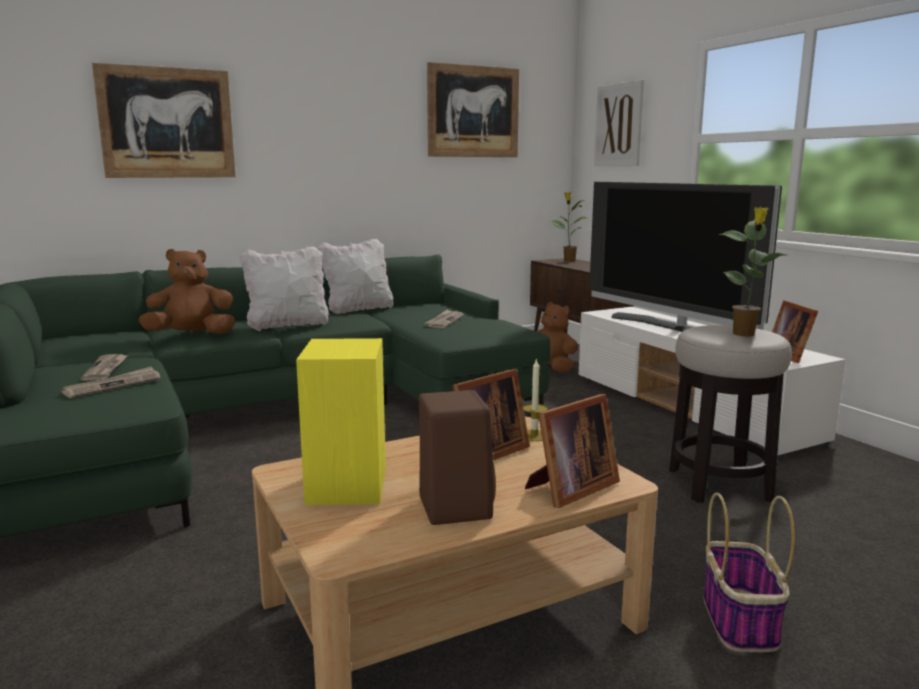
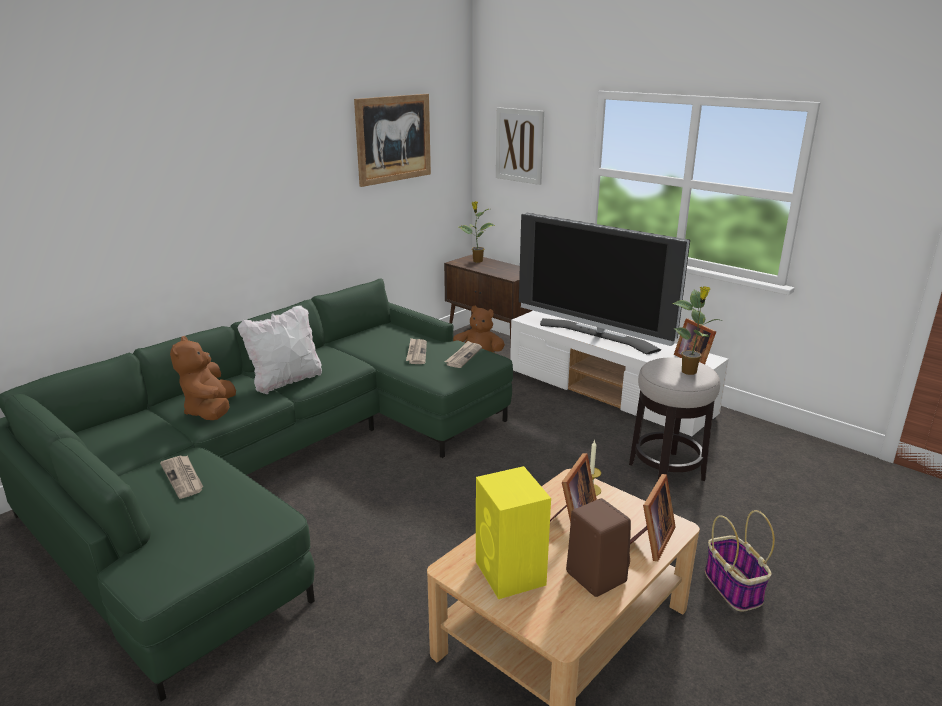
camera: 20 degrees left, 10 degrees up
newspaper [61,366,161,398] -> newspaper moved to [445,341,482,368]
picture [92,63,236,178] -> none
brown plush toy [138,249,235,334] -> brown plush toy turned 60 degrees counterclockwise [170,336,236,420]
white pillow [317,239,393,314] -> none

